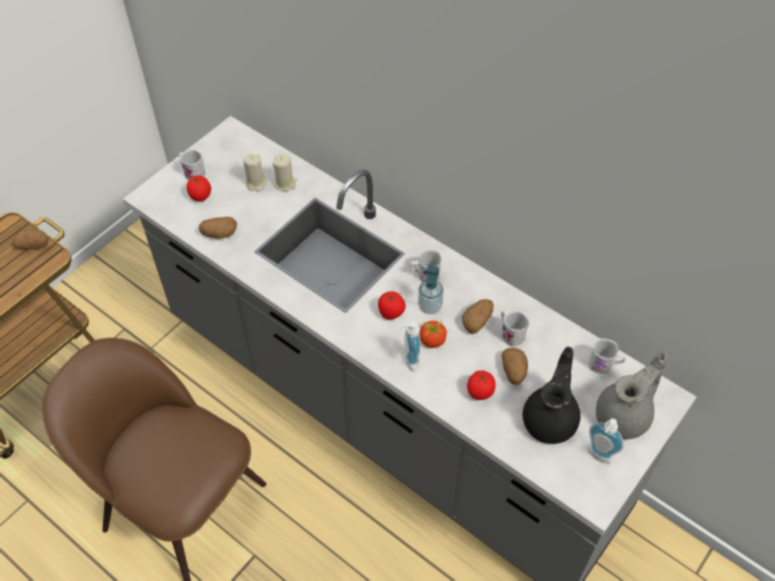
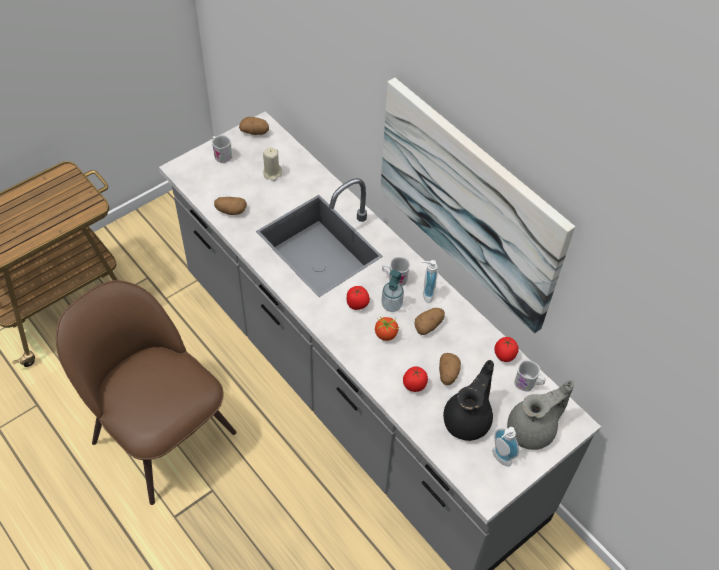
camera: 10 degrees right, 0 degrees up
potato [13,229,49,250] -> potato moved to [239,117,269,135]
tomato [187,175,211,201] -> tomato moved to [494,337,519,362]
beige candle [272,154,297,191] -> none
soap dispenser [399,322,420,371] -> soap dispenser moved to [422,260,438,303]
white mug [501,310,529,347] -> none
none -> picture [380,77,575,333]

